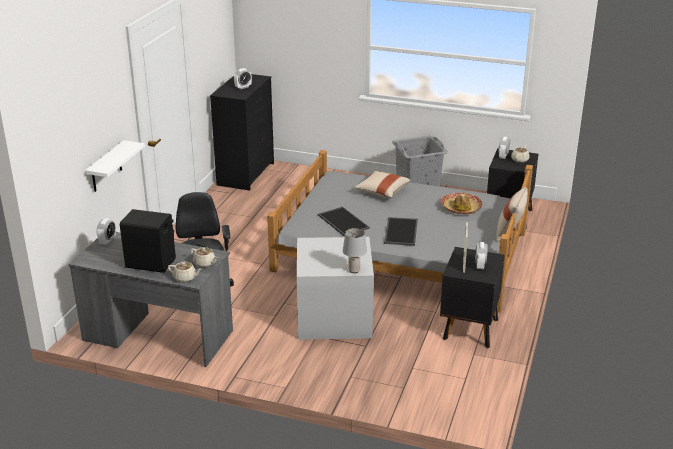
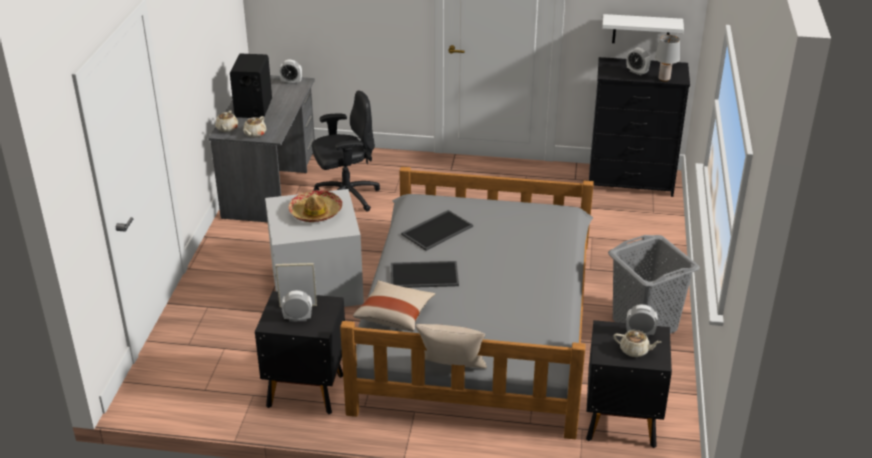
camera: 80 degrees right, 5 degrees up
white shelf [85,140,145,192] -> white shelf moved to [602,14,684,43]
grey table lamp [343,228,367,273] -> grey table lamp moved to [655,35,680,82]
beige pillow [354,171,411,199] -> beige pillow moved to [353,280,435,331]
hat [441,193,483,214] -> hat moved to [289,190,343,222]

